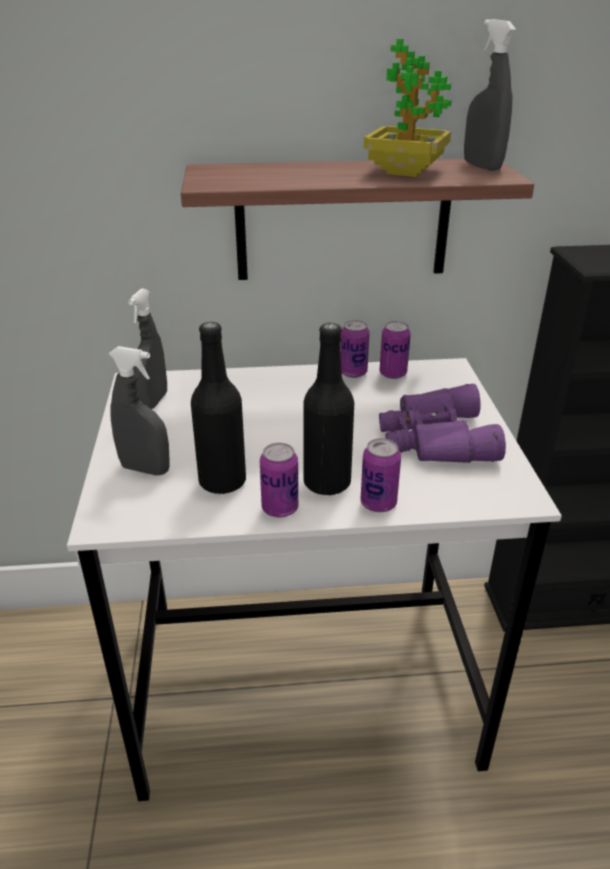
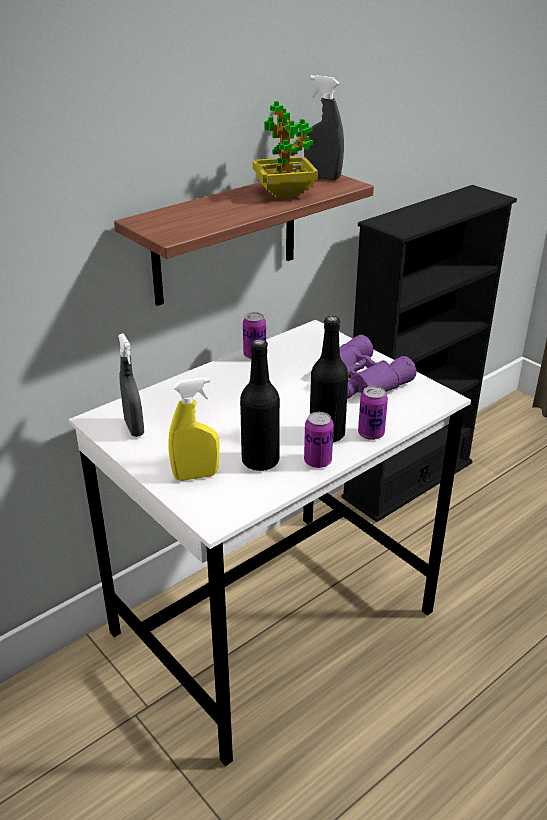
camera: 35 degrees left, 0 degrees up
grey spray bottle [108,346,170,475] -> yellow spray bottle [169,377,219,481]
can [379,321,411,379] -> none

